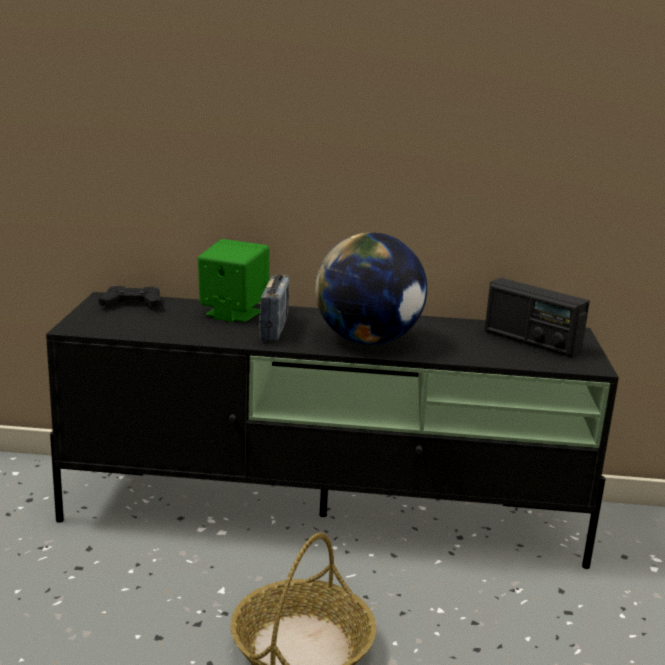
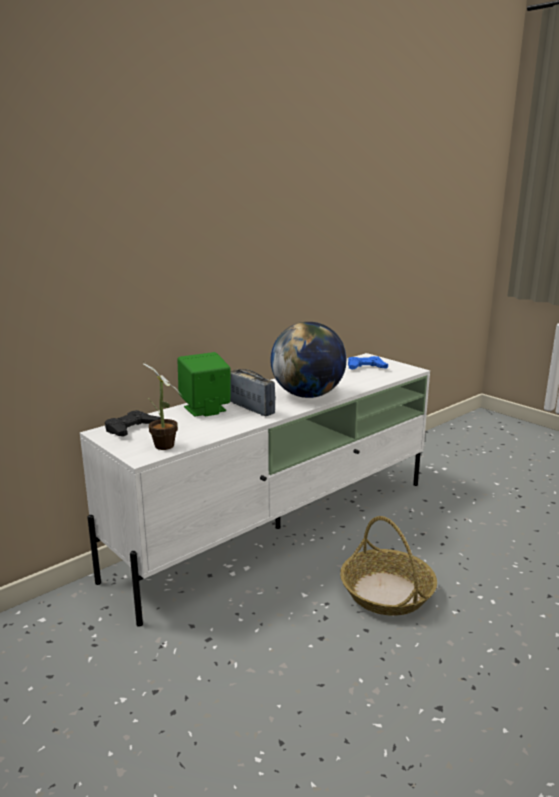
camera: 45 degrees left, 0 degrees up
black tv stand [46,292,619,569] -> white tv stand [80,353,430,627]
radio [484,278,590,357] -> blue game controller [348,356,388,369]
none -> potted plant [144,363,182,450]

